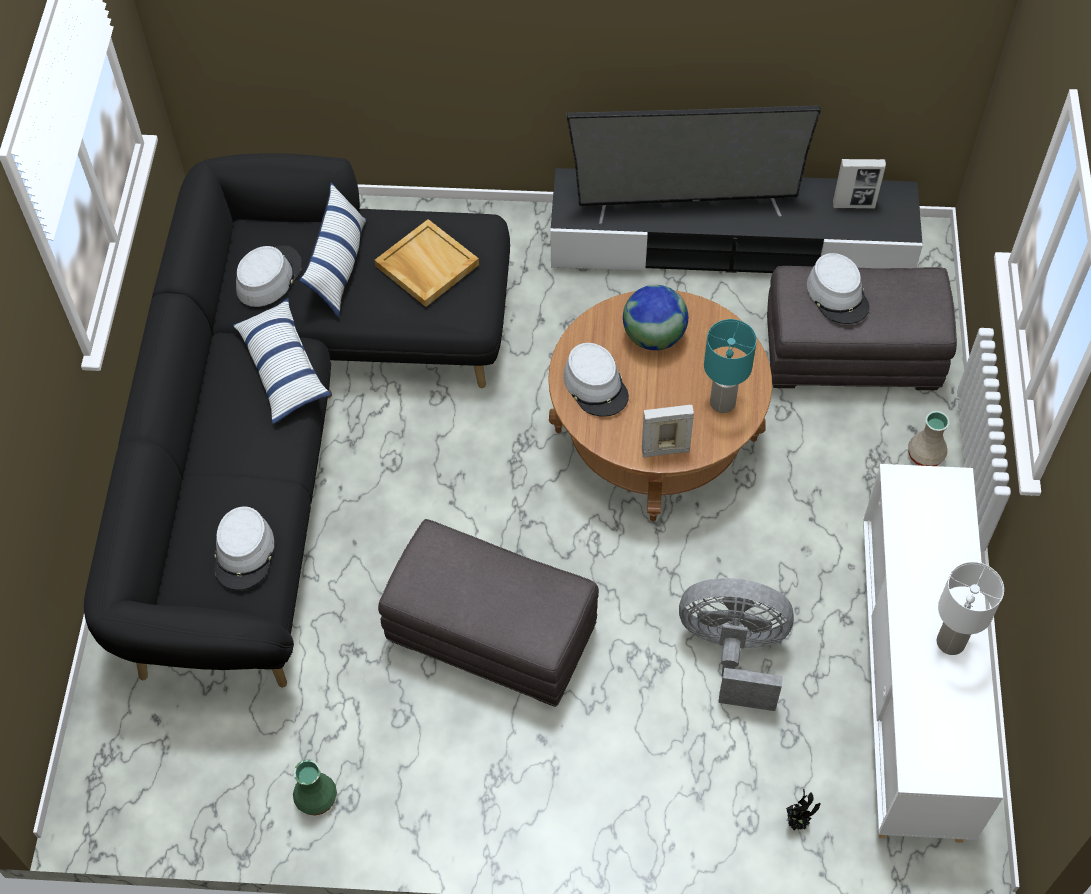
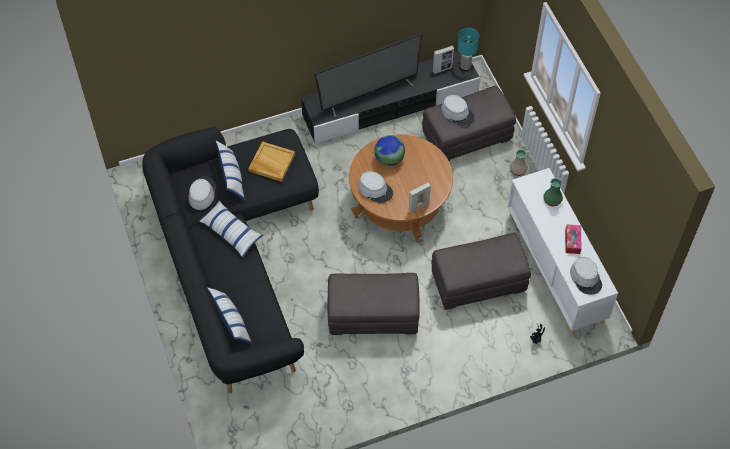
camera: 25 degrees left, 0 degrees up
grey hat [215,506,274,591] -> grey hat moved to [570,257,602,295]
green vase [293,759,337,816] -> green vase moved to [543,178,563,206]
grey fan [679,578,794,711] -> grey ottoman [431,233,531,310]
turquoise table lamp [704,319,757,413] -> turquoise table lamp moved to [457,28,479,70]
white table lamp [937,562,1004,655] -> tissue box [565,225,581,254]
none -> pillow [207,287,252,345]

